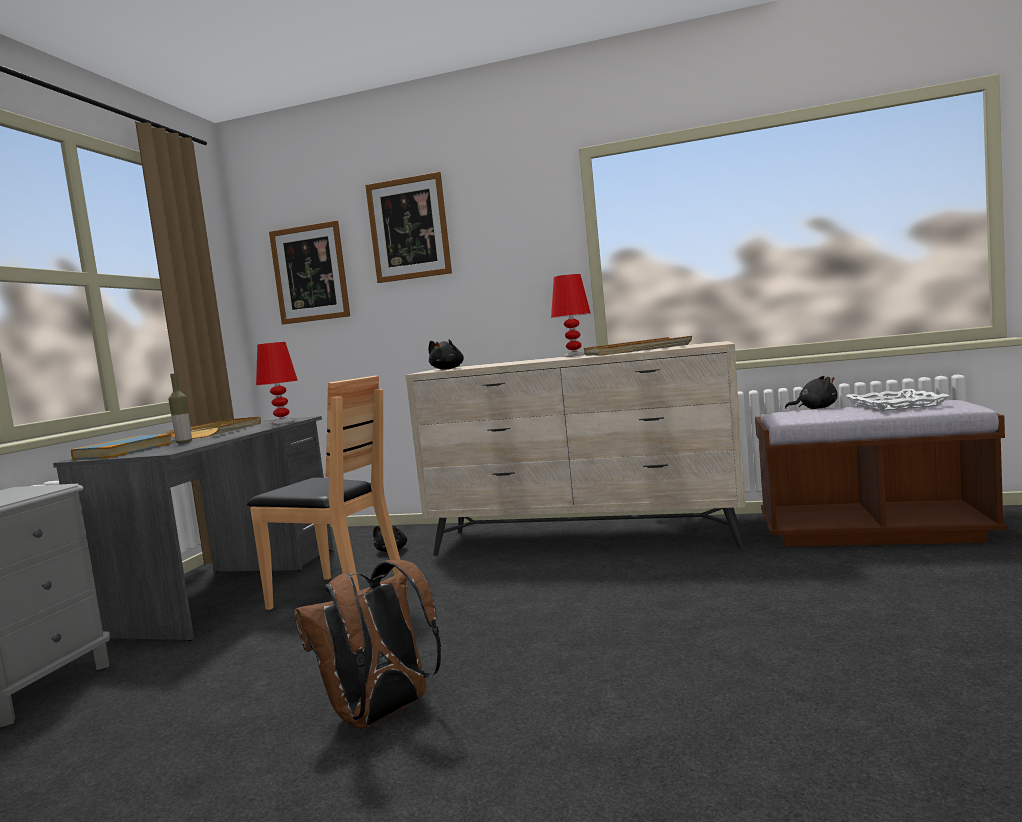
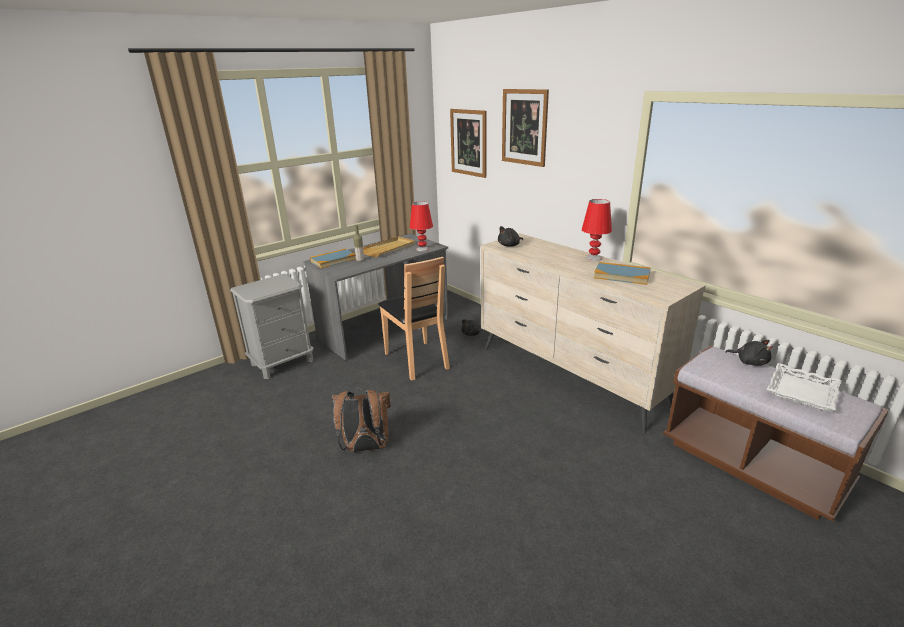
camera: 35 degrees right, 20 degrees up
beige tray [584,336,692,356] -> book [594,262,651,285]

